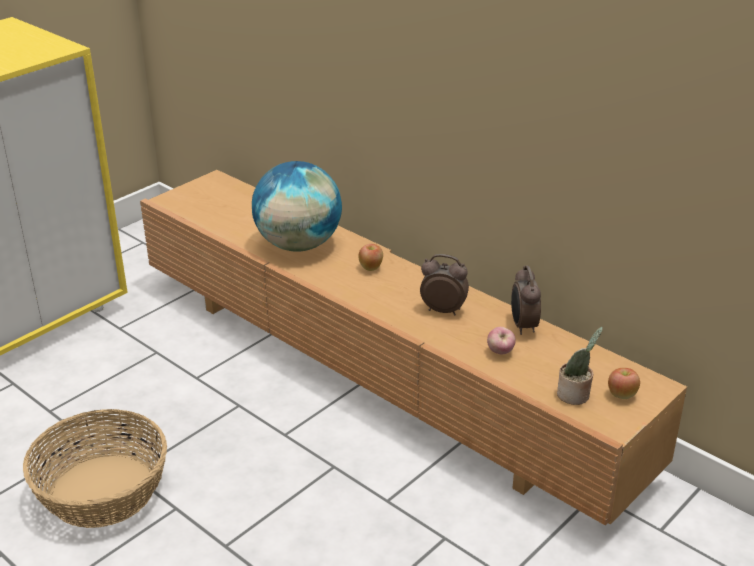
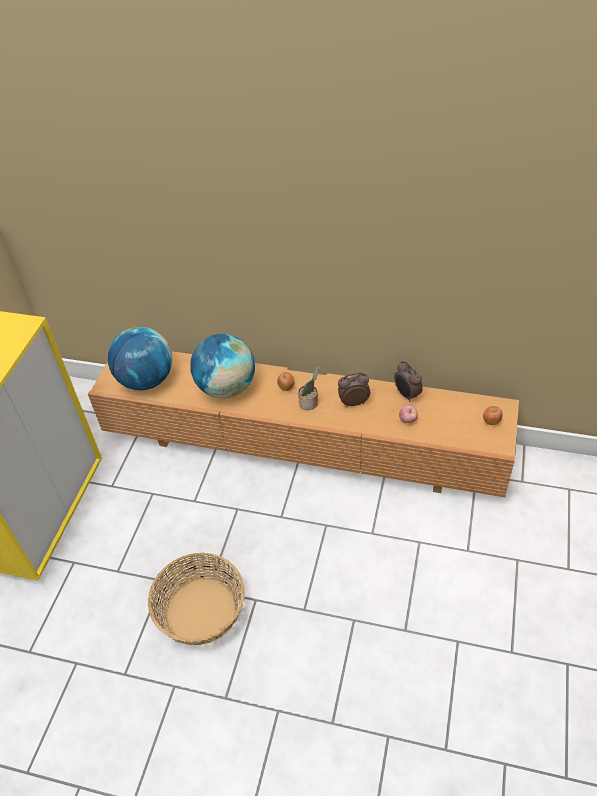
camera: 25 degrees left, 15 degrees up
potted plant [557,327,603,405] -> potted plant moved to [298,366,319,410]
none -> globe [108,327,172,390]

